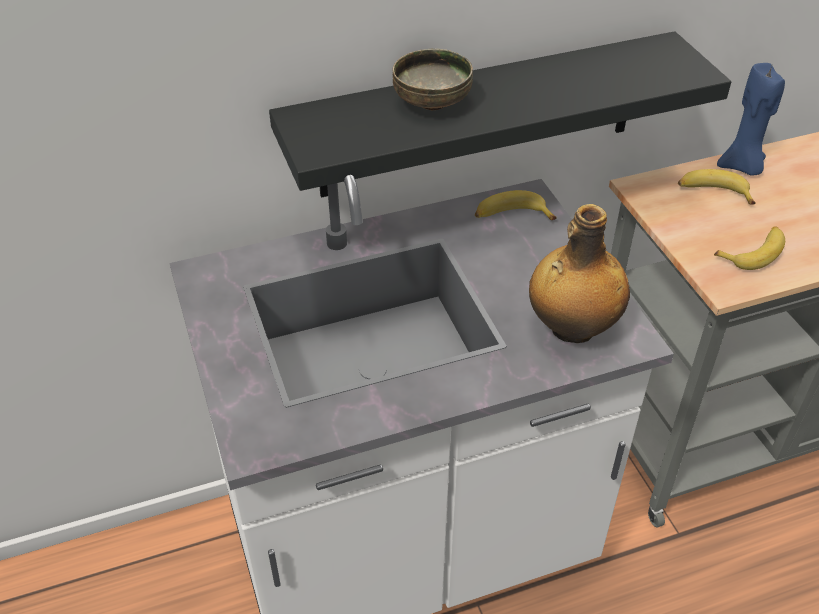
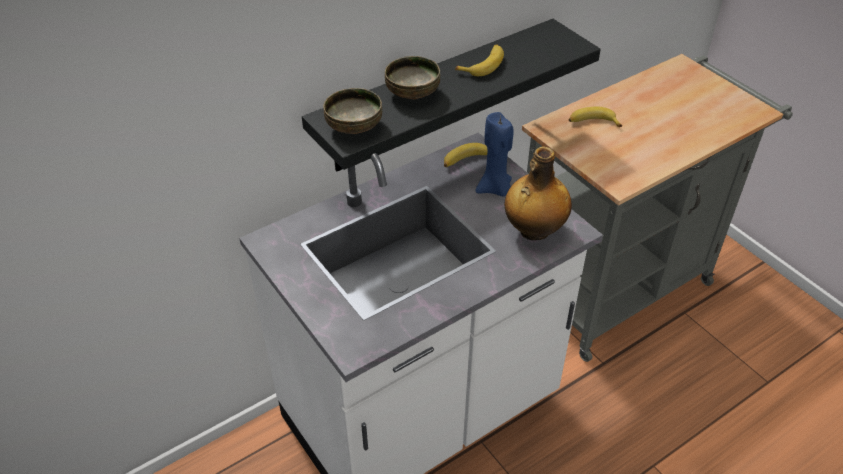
camera: 15 degrees left, 0 degrees up
banana [714,226,785,270] -> banana moved to [455,44,504,76]
blue candle [717,63,785,176] -> blue candle moved to [476,112,514,196]
none -> bowl [323,88,382,134]

